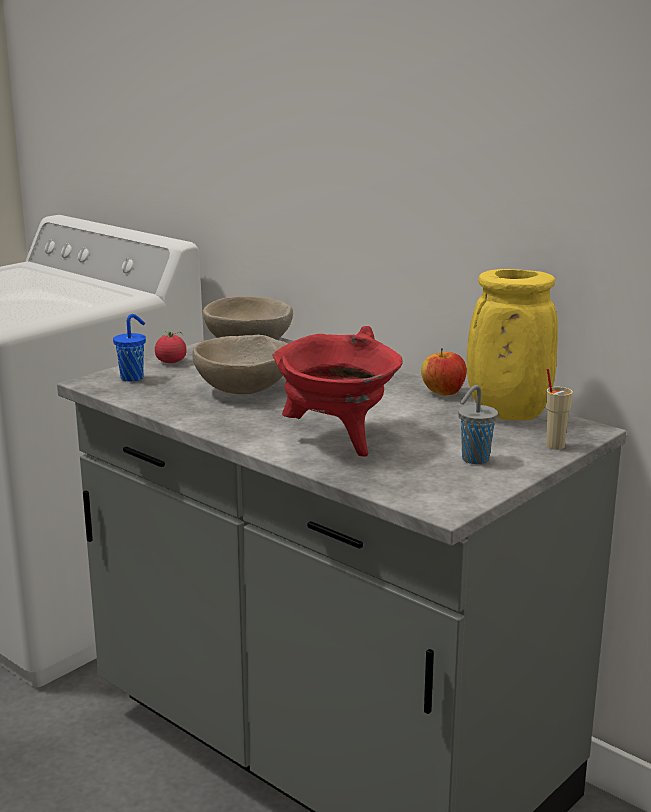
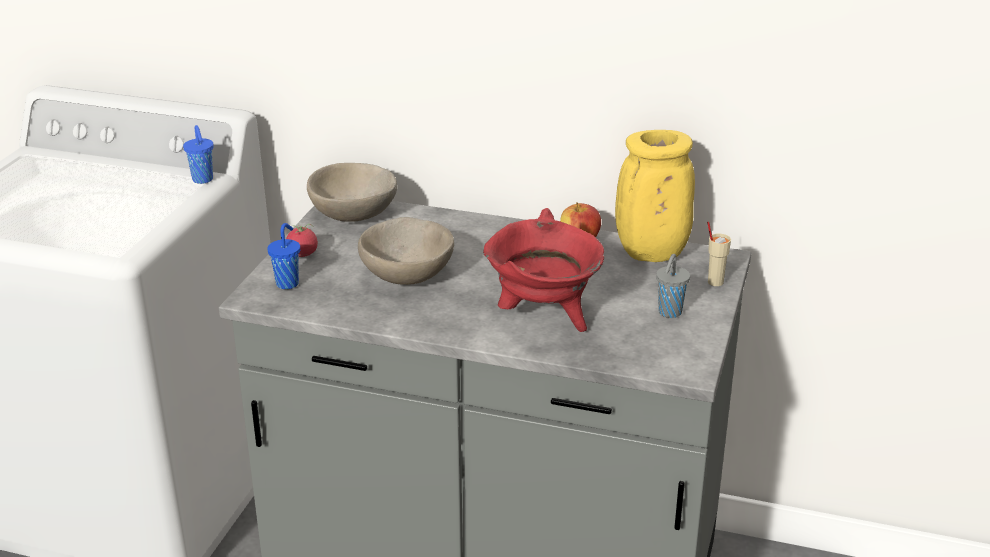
camera: 25 degrees left, 10 degrees up
none -> blue cup [183,125,214,184]

